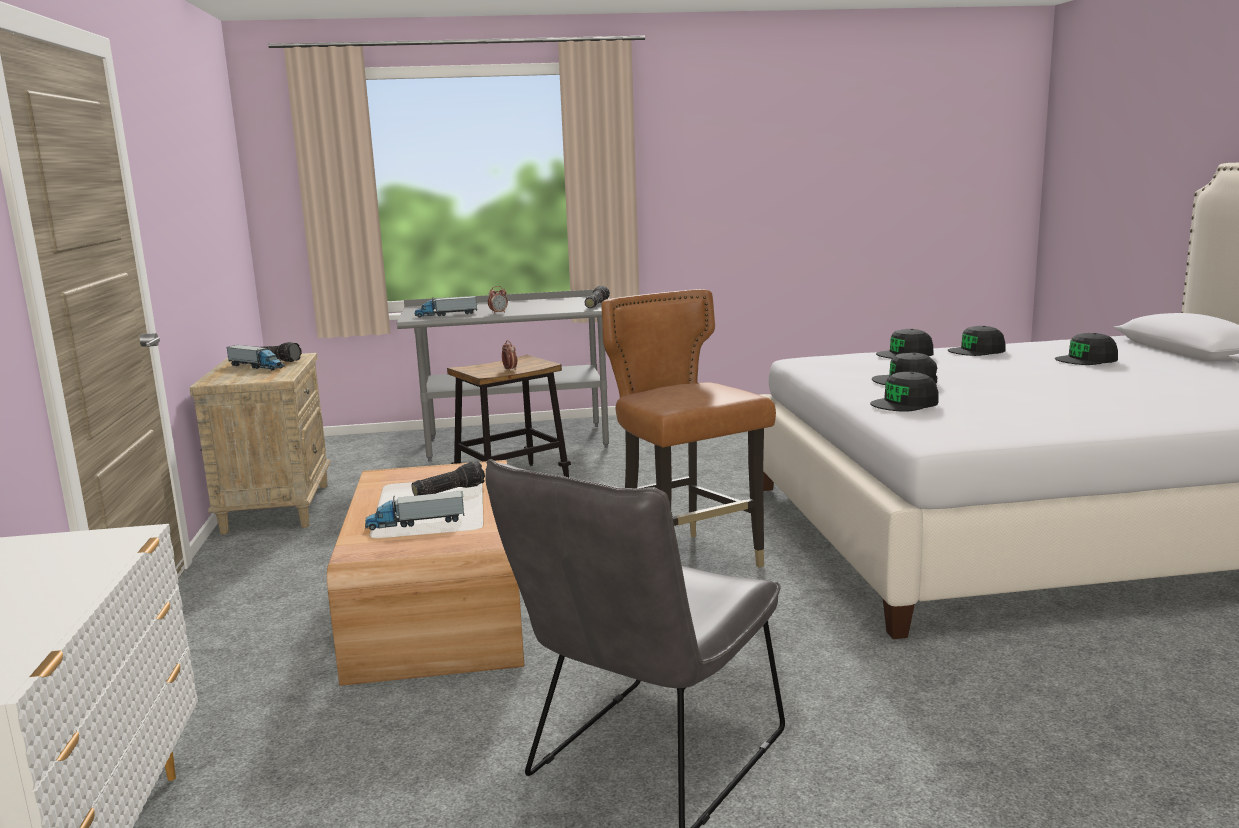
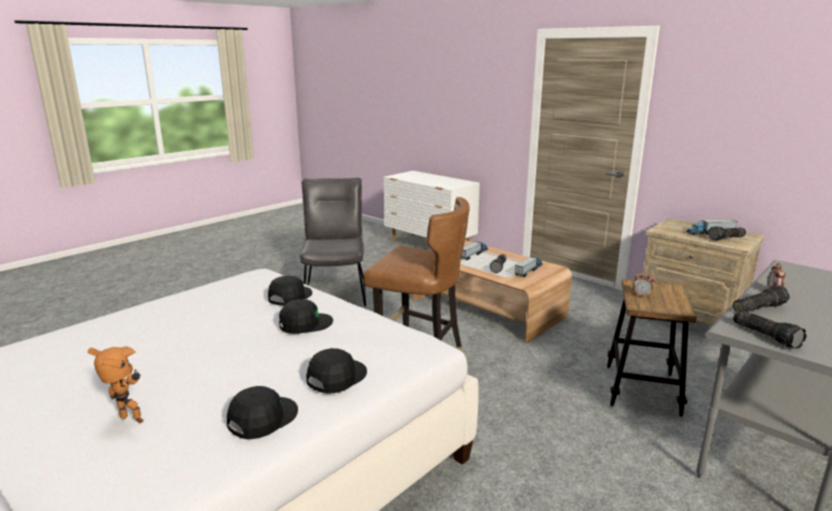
camera: 140 degrees right, 5 degrees up
toy truck [415,296,477,317] -> toy truck moved to [515,255,543,277]
black cap [1055,333,1118,365] -> toy robot [87,346,144,423]
none -> flashlight [733,285,790,312]

